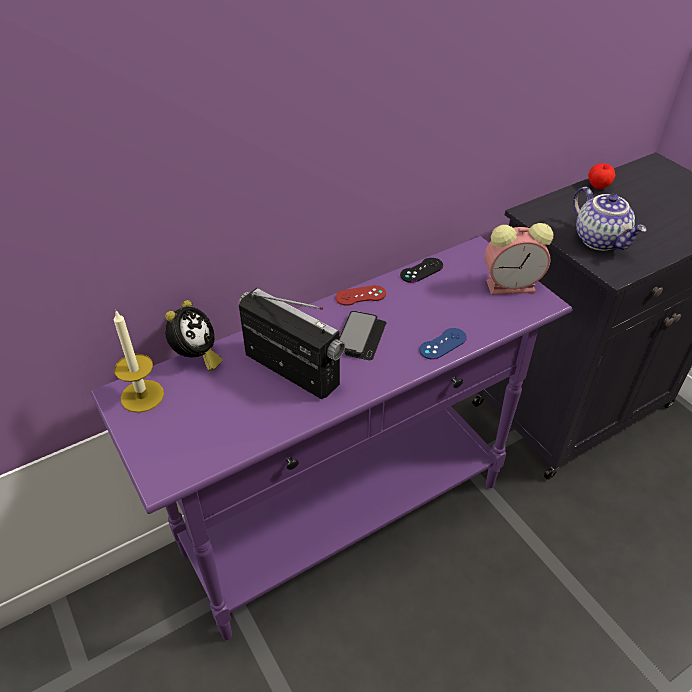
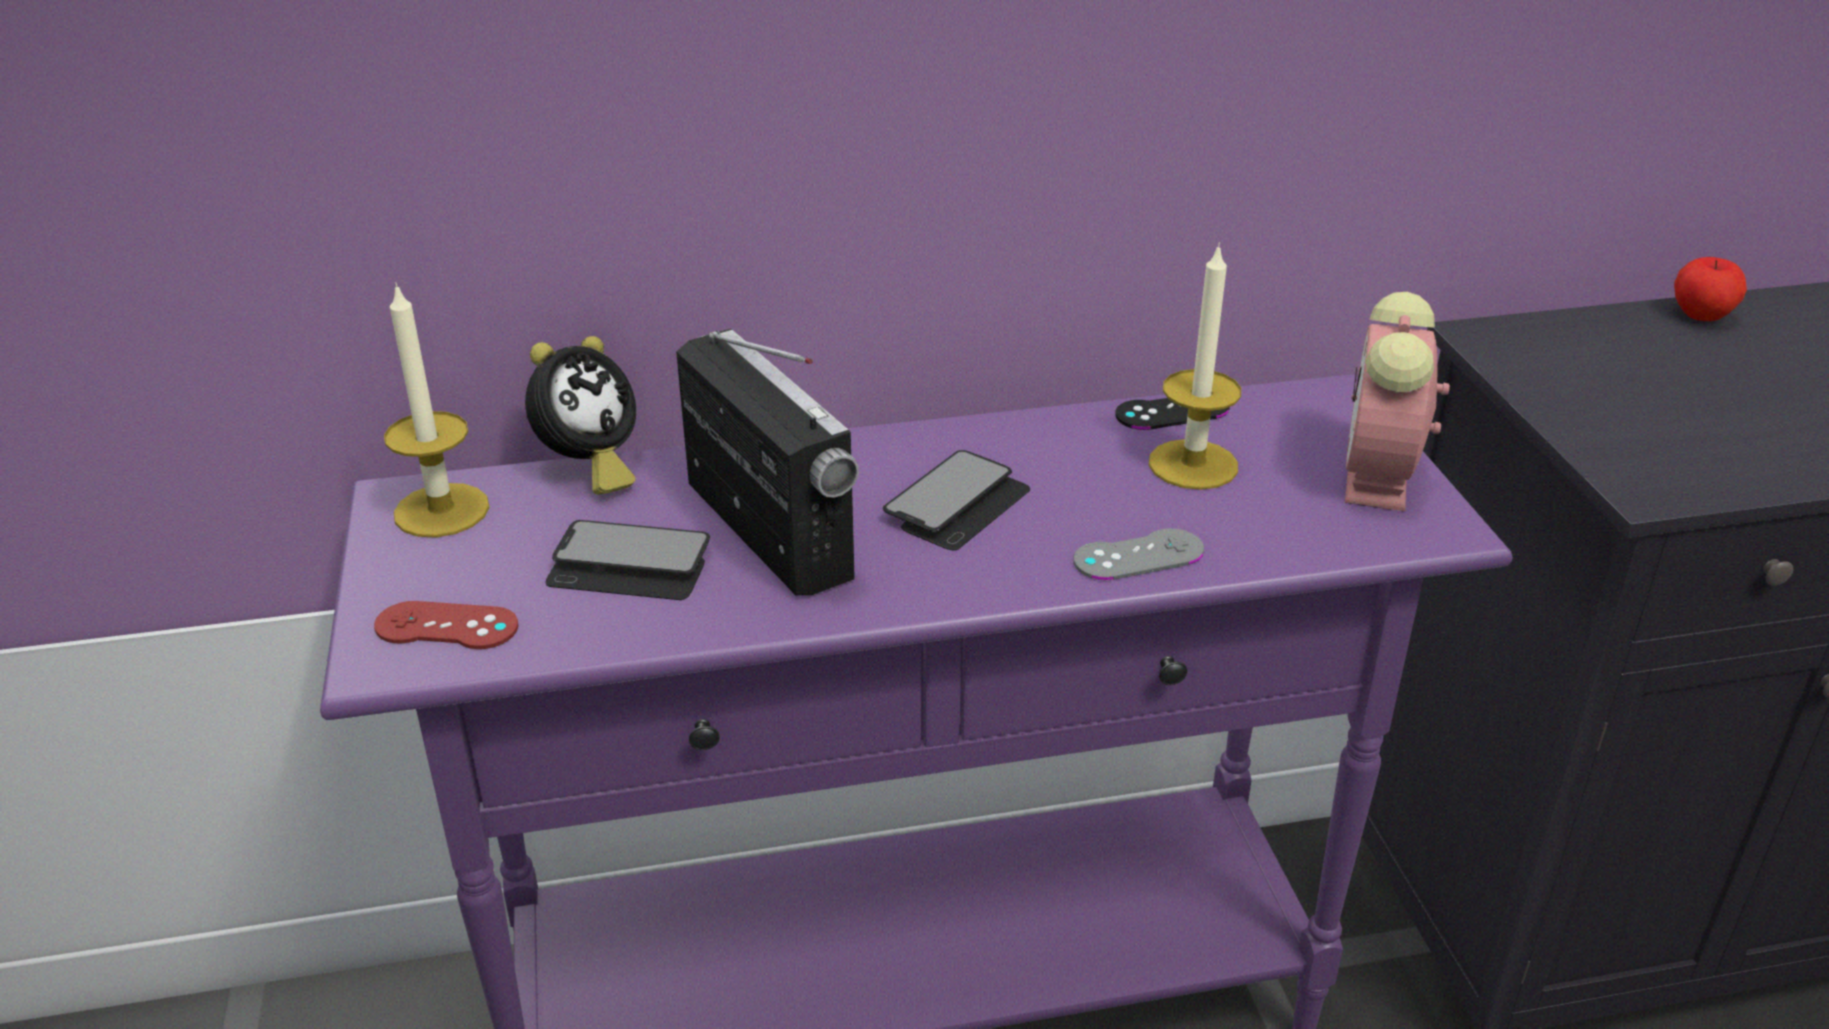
camera: 20 degrees right, 10 degrees down
red game controller [335,285,386,306] -> red game controller moved to [374,601,518,649]
blue game controller [419,328,467,360] -> grey game controller [1074,528,1204,581]
alarm clock [485,223,553,295] -> alarm clock turned 90 degrees clockwise [1345,292,1450,511]
teapot [573,187,646,251] -> none
none -> phone [546,520,710,600]
none -> candle [1149,243,1241,490]

